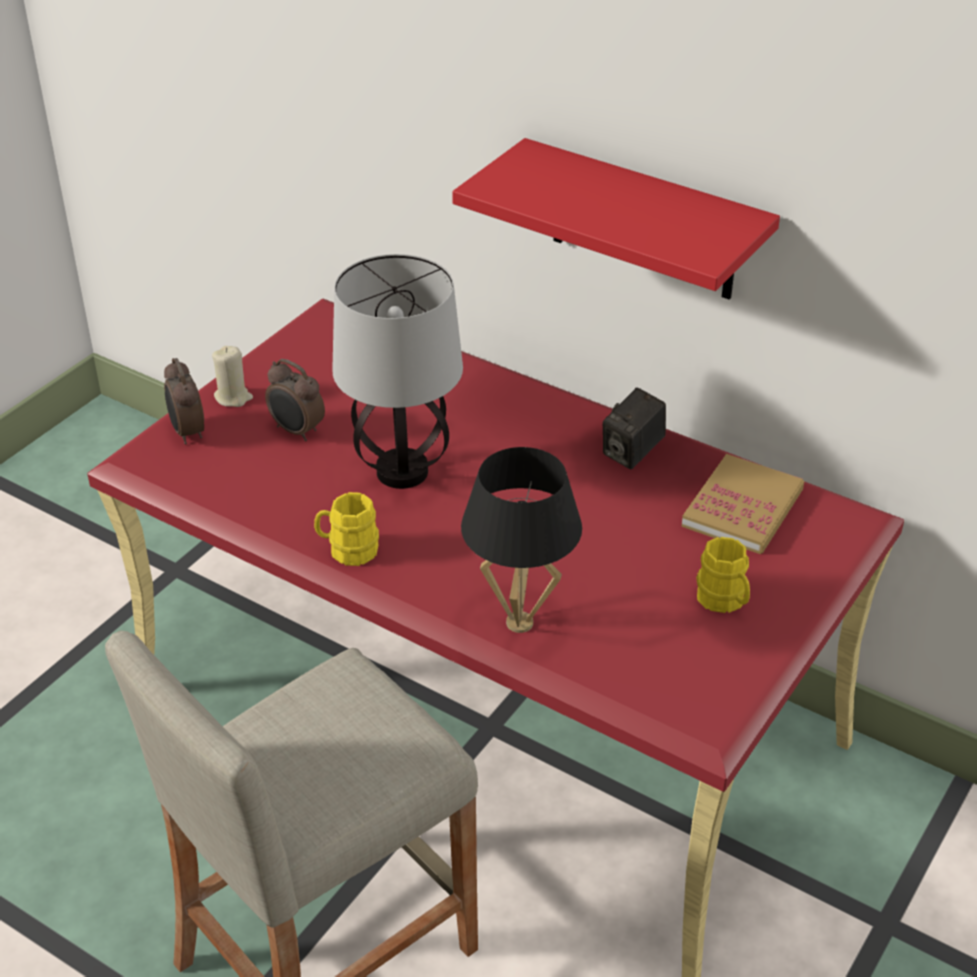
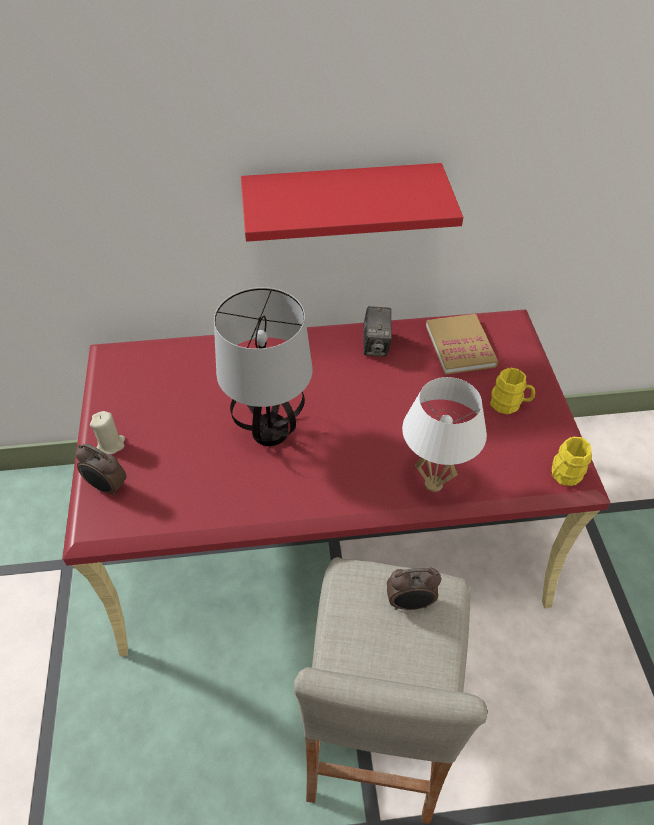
camera: 40 degrees left, 10 degrees up
alarm clock [265,359,325,441] -> alarm clock moved to [387,568,441,610]
yellow mug [314,492,379,566] -> yellow mug moved to [552,437,592,486]
black table lamp [461,447,582,633] -> white table lamp [402,377,487,492]

